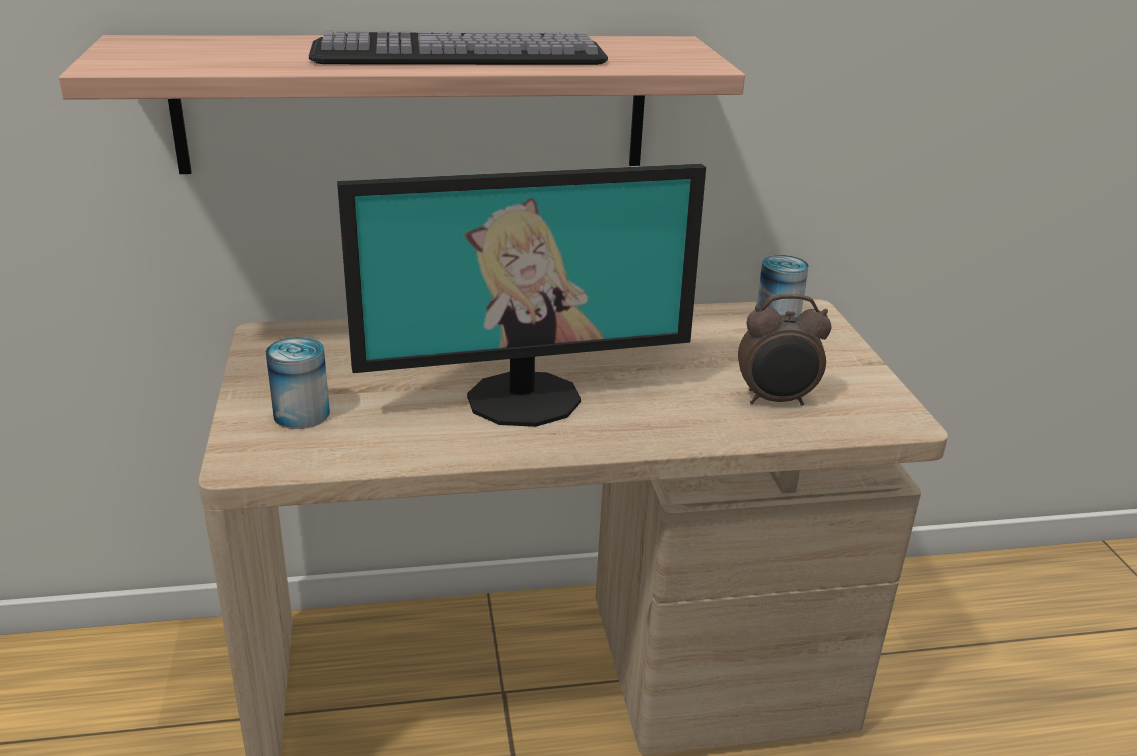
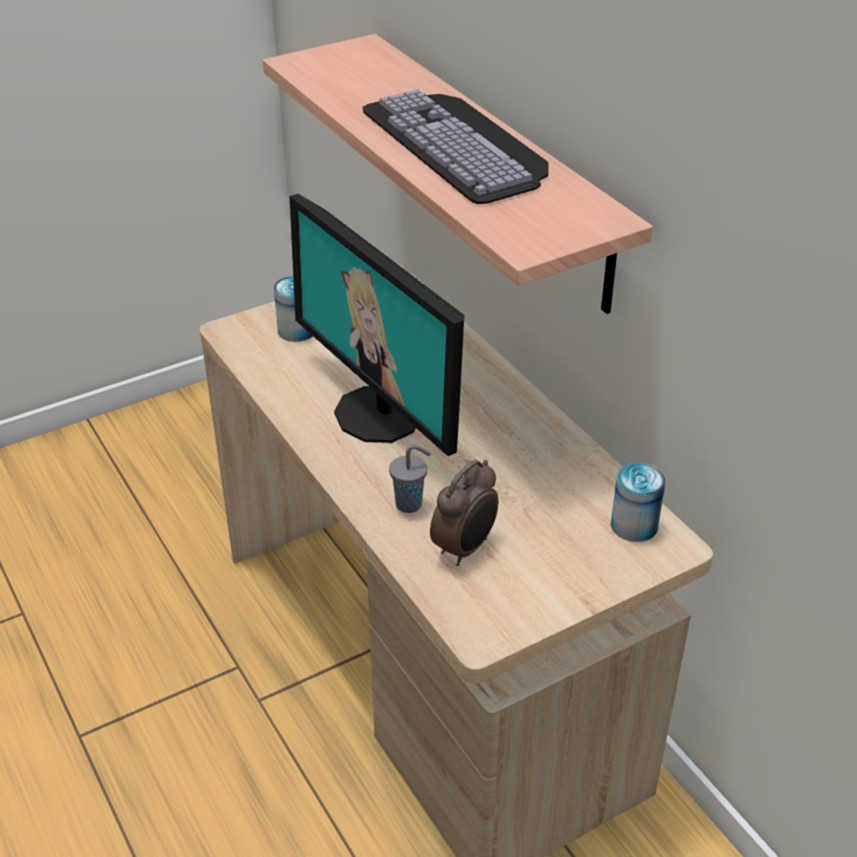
camera: 70 degrees right, 10 degrees up
alarm clock [738,294,831,406] -> alarm clock turned 120 degrees counterclockwise [430,460,498,566]
none -> grey cup [389,445,431,513]

